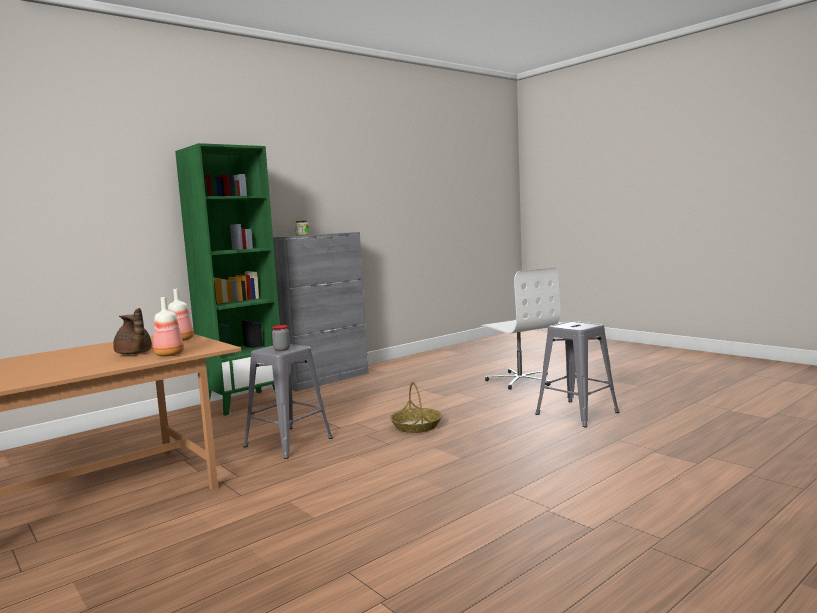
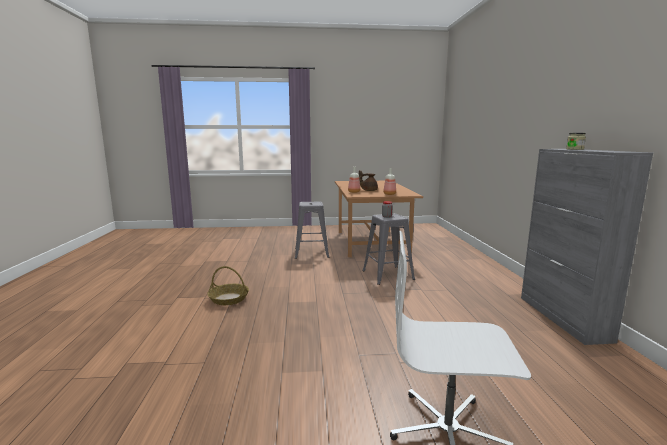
camera: 125 degrees right, 5 degrees up
green bookcase [175,143,280,416] -> none
basket [390,382,442,433] -> basket moved to [207,266,249,305]
grey stool [535,321,620,427] -> grey stool moved to [295,202,330,259]

